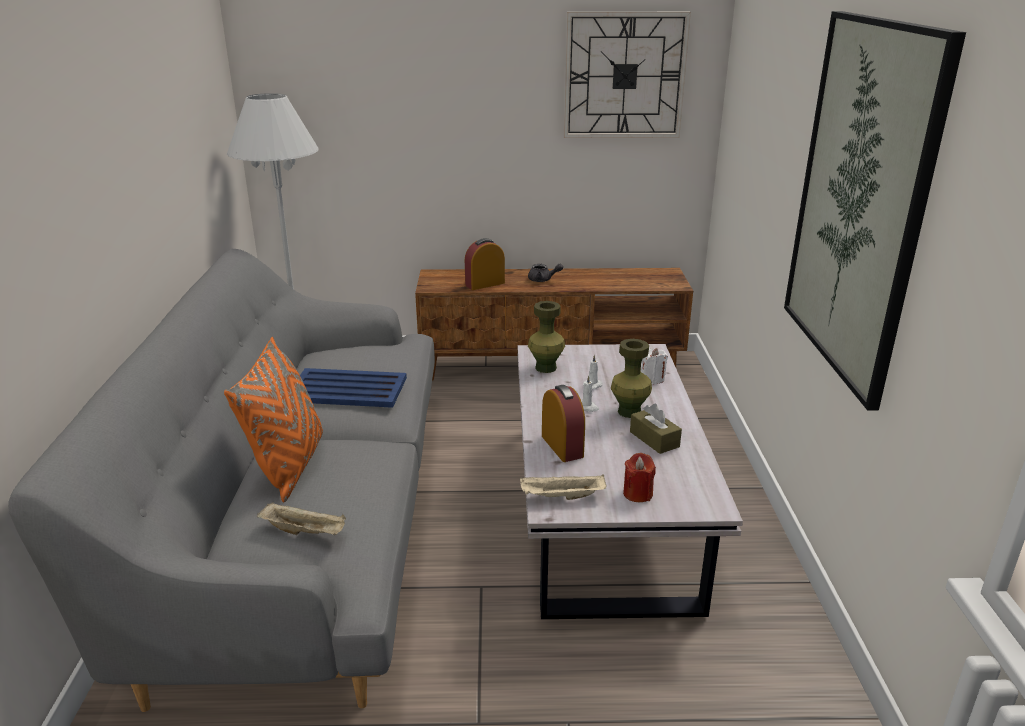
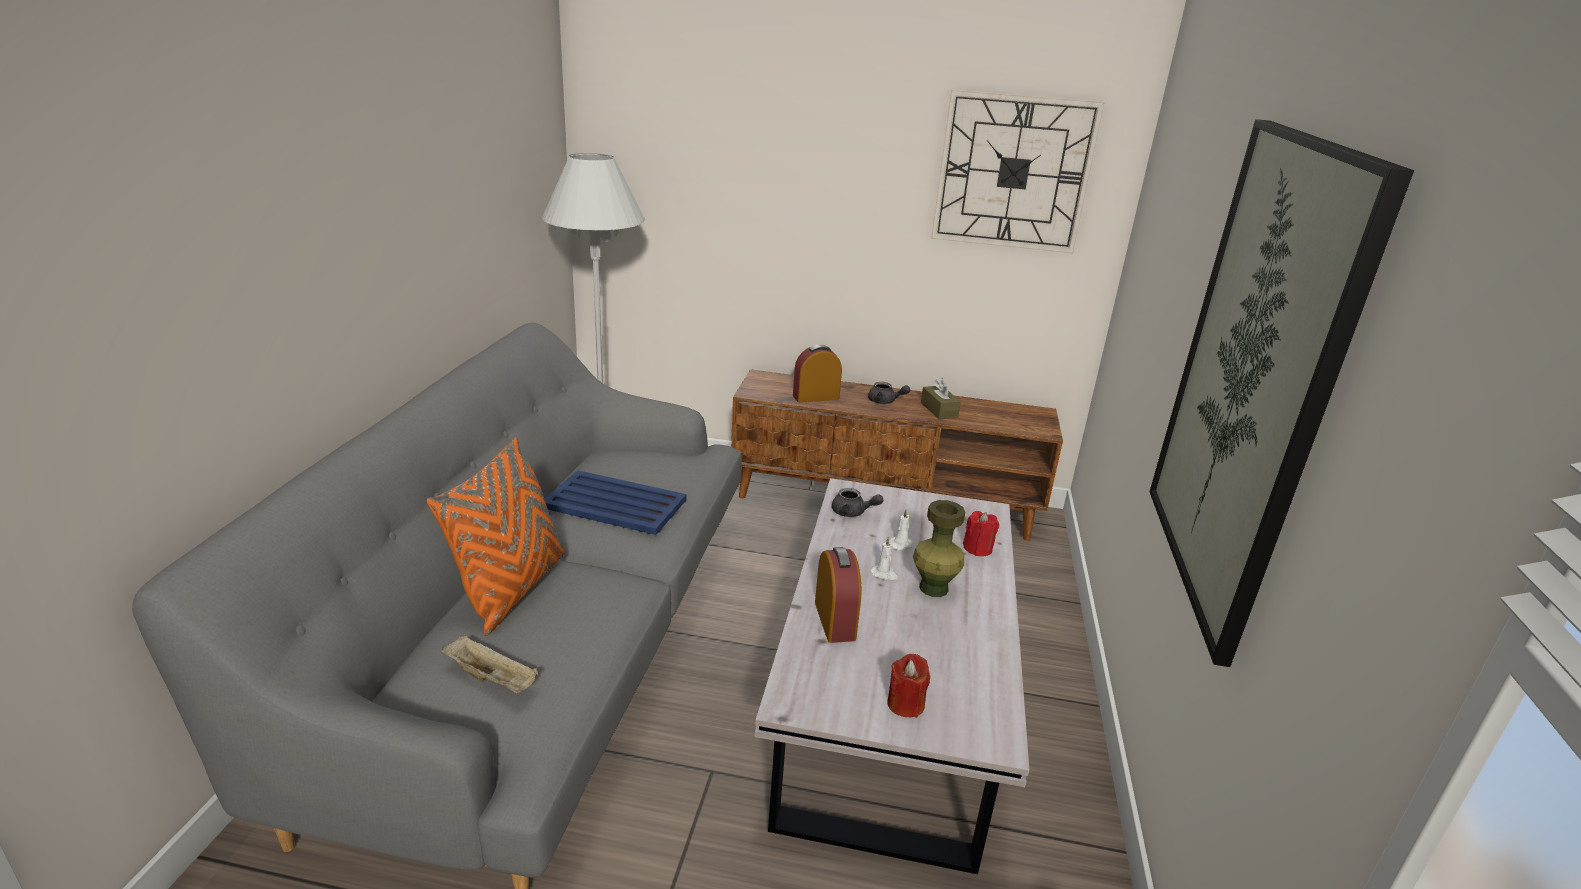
camera: 10 degrees right, 0 degrees up
beige tray [520,474,607,500] -> none
green vase [528,301,565,373] -> grey teapot [832,488,883,517]
brown tissue box [630,403,682,454] -> brown tissue box moved to [921,378,961,419]
white candle [641,348,668,385] -> red candle [963,511,999,556]

